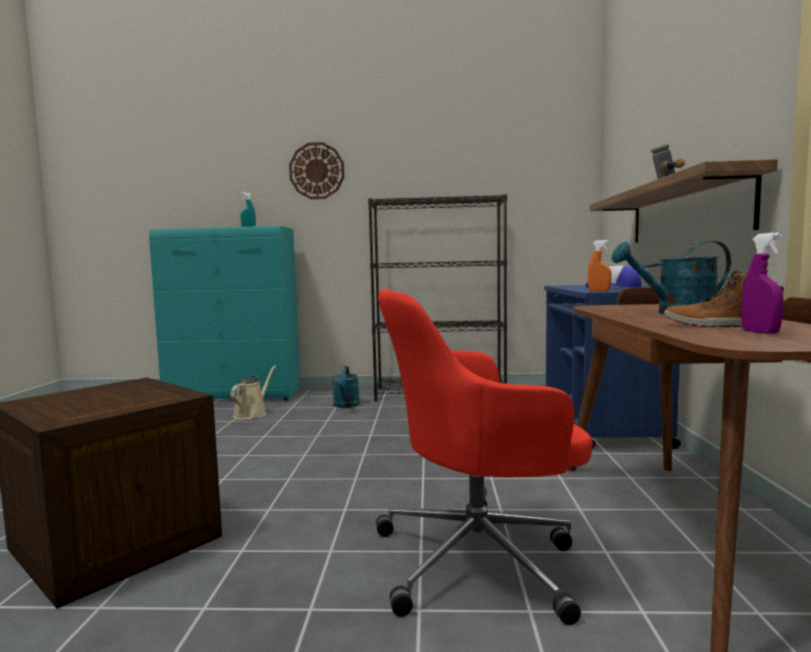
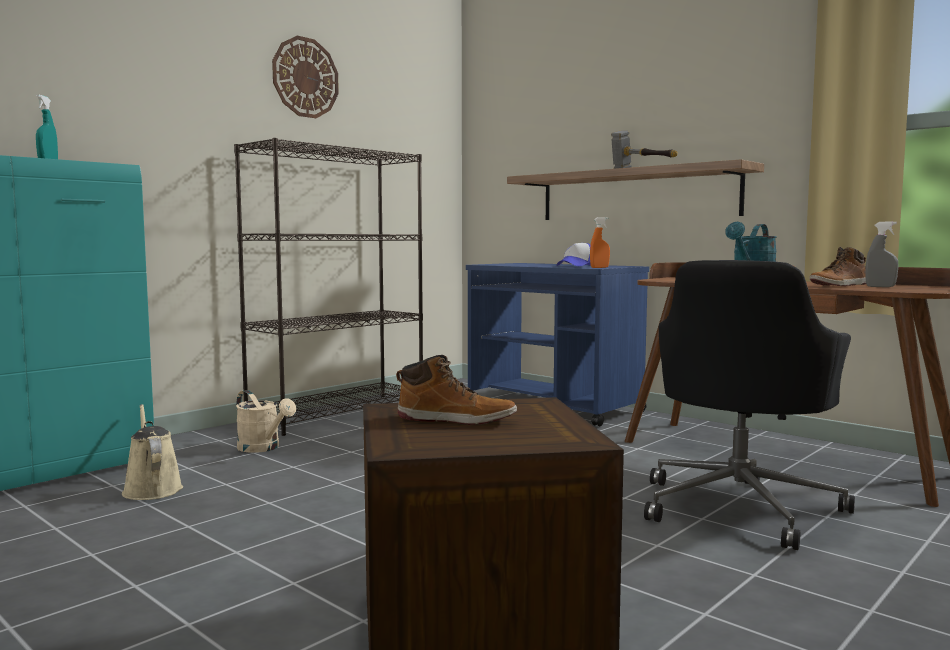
camera: 50 degrees left, 0 degrees up
wall clock [289,142,344,199] -> wall clock moved to [272,36,339,118]
turquoise watering can [332,366,360,408] -> beige watering can [236,390,296,453]
red office chair [376,289,593,625] -> black office chair [644,260,855,550]
purple spray bottle [742,232,784,334] -> grey spray bottle [865,221,899,287]
none -> boot [396,355,517,425]

